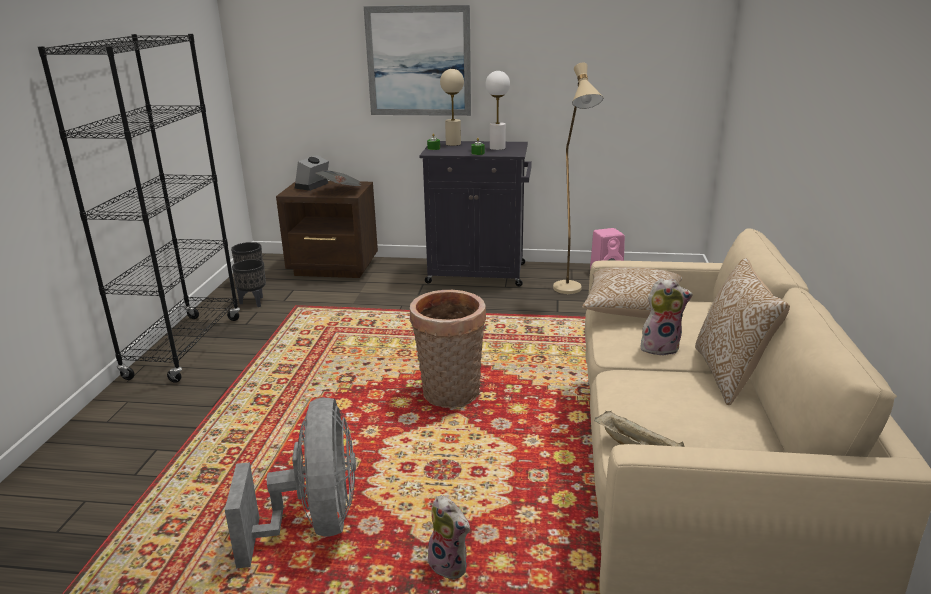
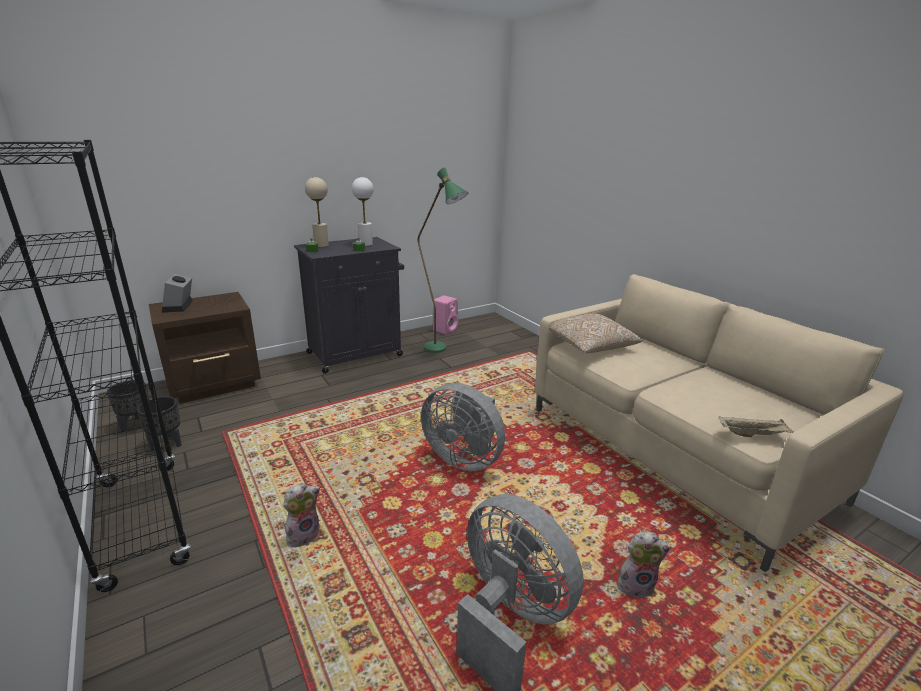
camera: 40 degrees left, 0 degrees up
newspaper [315,171,362,186] -> none
picture [364,5,471,116] -> none
basket [410,290,486,408] -> grey fan [421,383,505,471]
beige floor lamp [553,62,603,294] -> green floor lamp [418,167,468,353]
plush toy [640,278,693,356] -> plush toy moved to [283,483,320,547]
pillow [695,258,790,405] -> none

